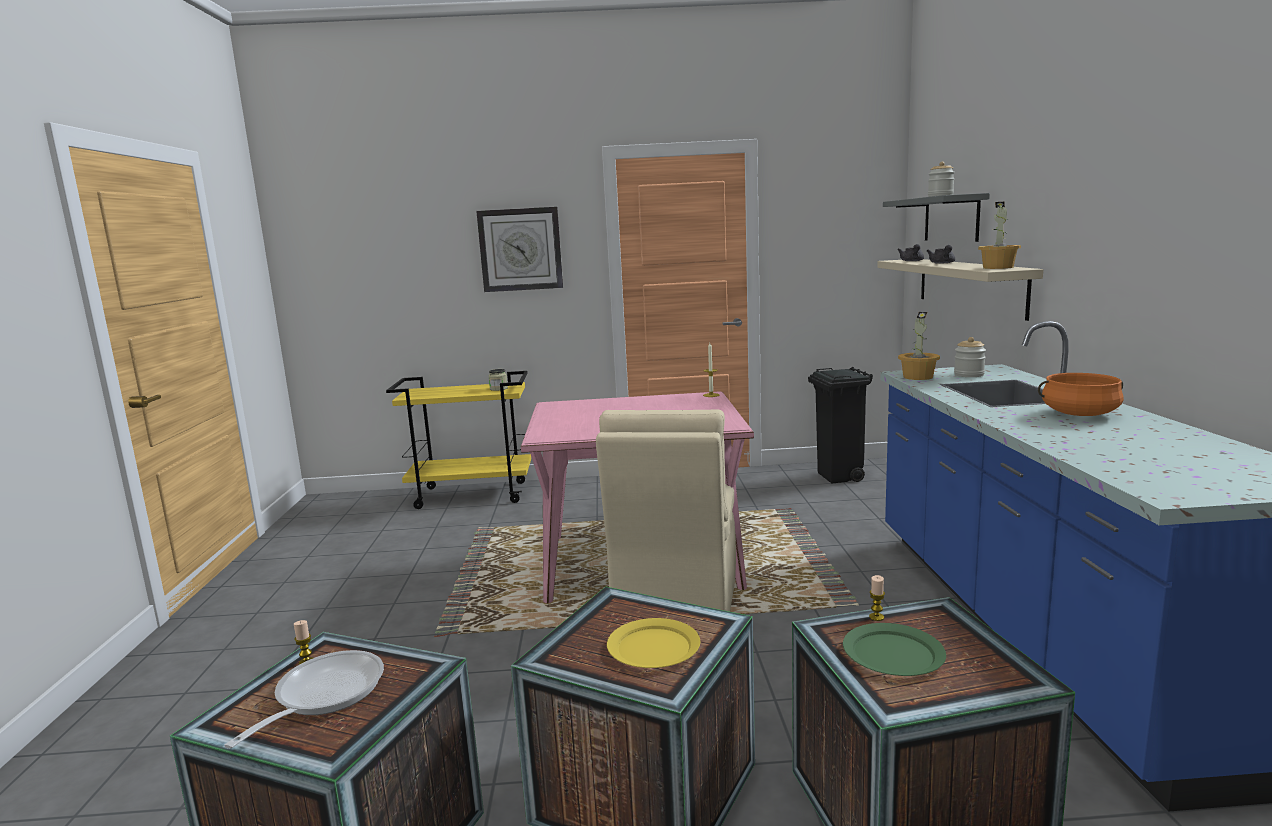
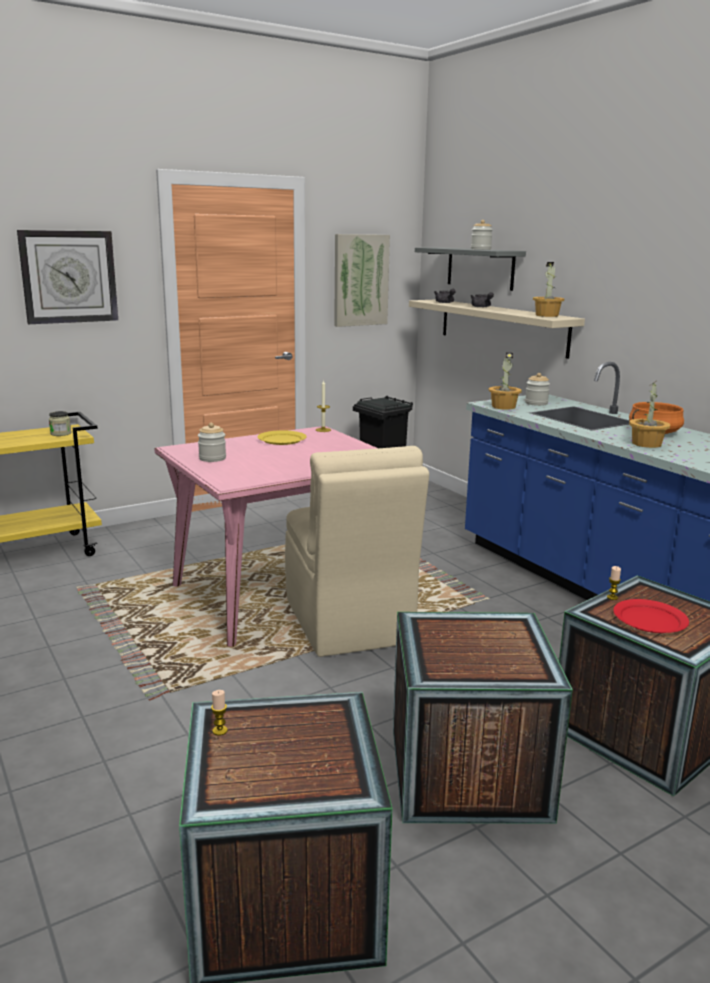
camera: 30 degrees left, 5 degrees up
frying pan [224,650,384,749] -> none
yellow plate [607,618,700,668] -> yellow plate moved to [257,430,307,445]
green plate [843,623,946,676] -> red plate [613,599,689,633]
none -> jar [198,423,226,462]
none -> picture [334,234,390,327]
none -> potted plant [629,381,670,448]

